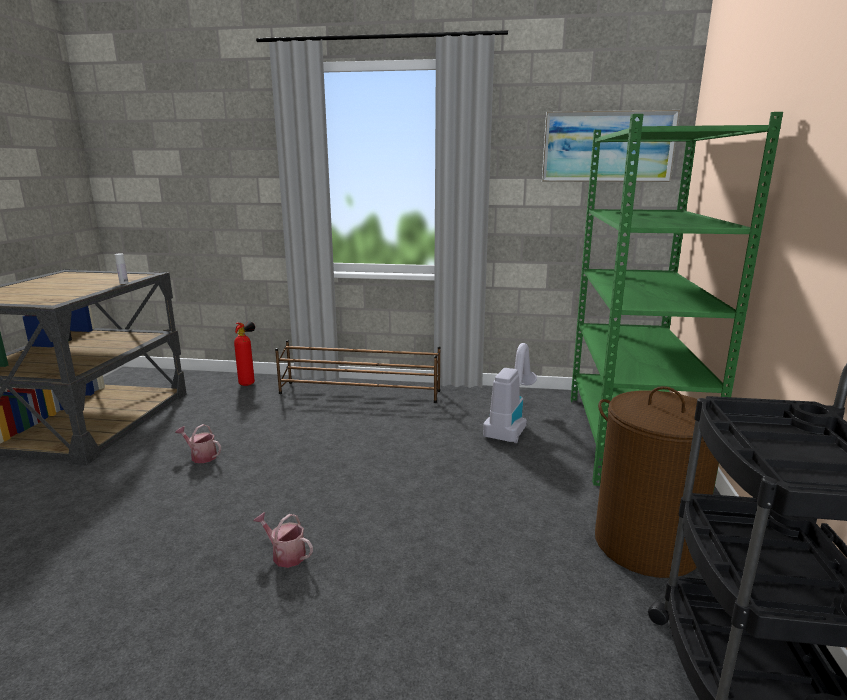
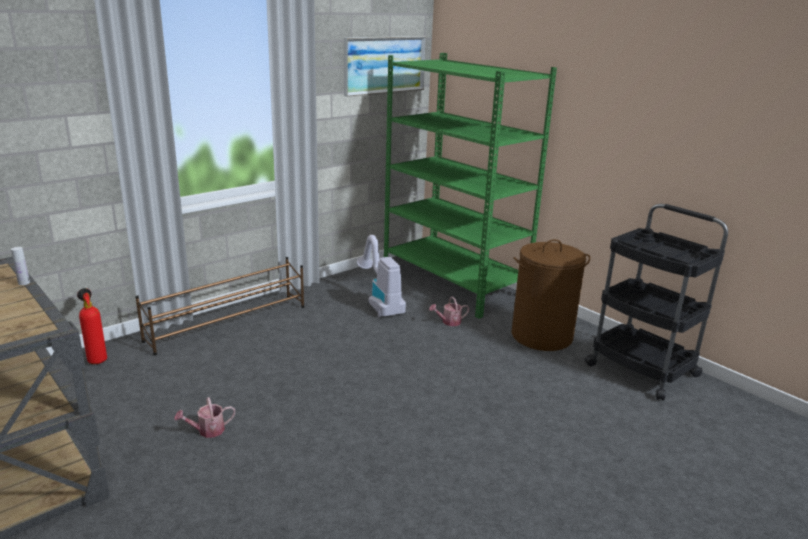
camera: 50 degrees left, 5 degrees up
watering can [253,512,313,568] -> watering can moved to [429,297,469,326]

